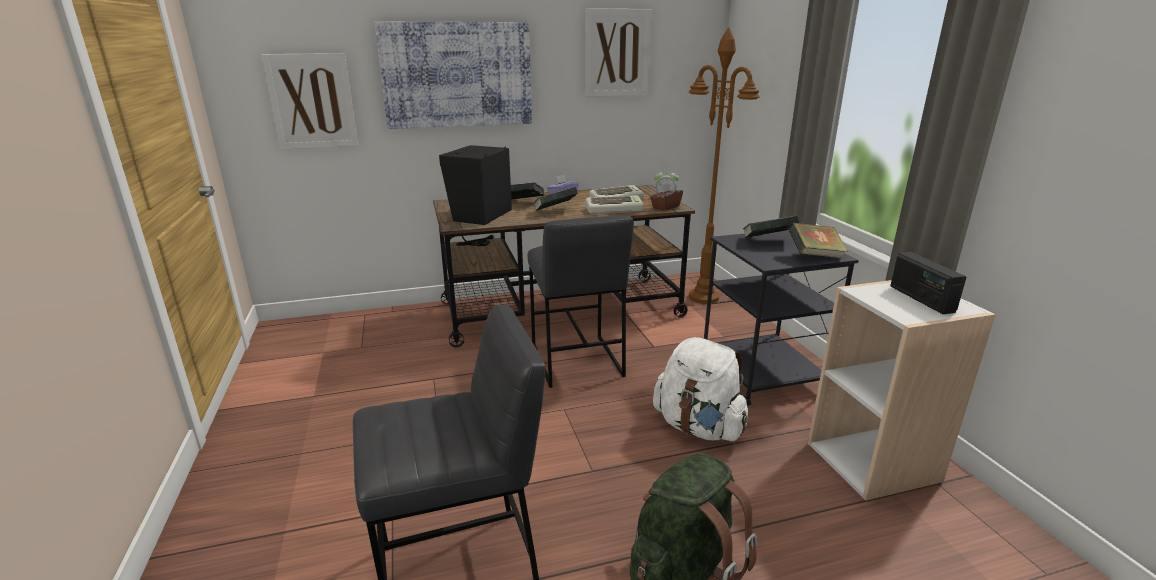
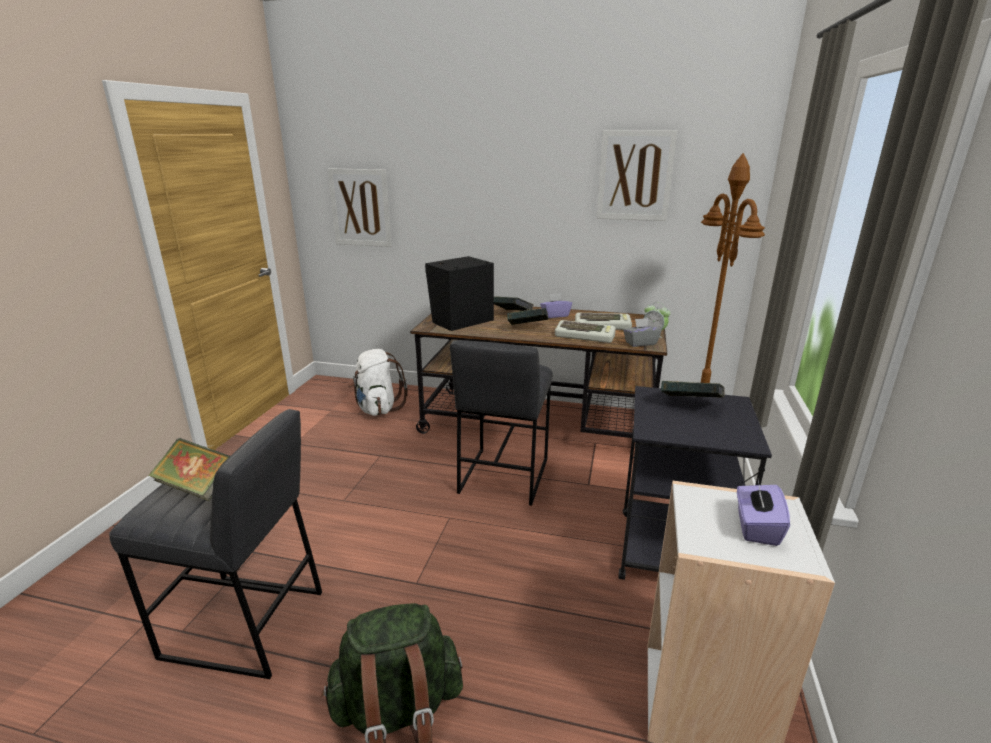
camera: 30 degrees right, 0 degrees up
picture [375,22,532,129] -> none
brown tissue box [650,183,683,211] -> grey tissue box [623,318,662,347]
white backpack [653,337,749,441] -> white backpack moved to [348,349,408,416]
book [788,222,848,259] -> book moved to [149,438,230,501]
radio [890,252,966,314] -> purple tissue box [737,480,790,546]

